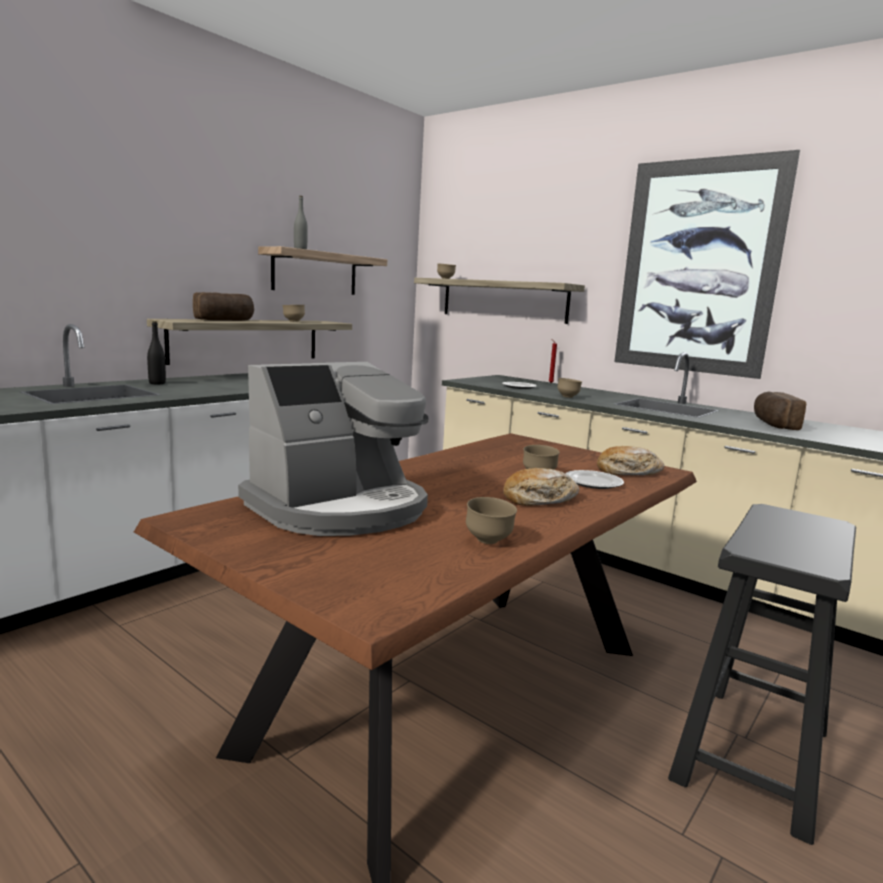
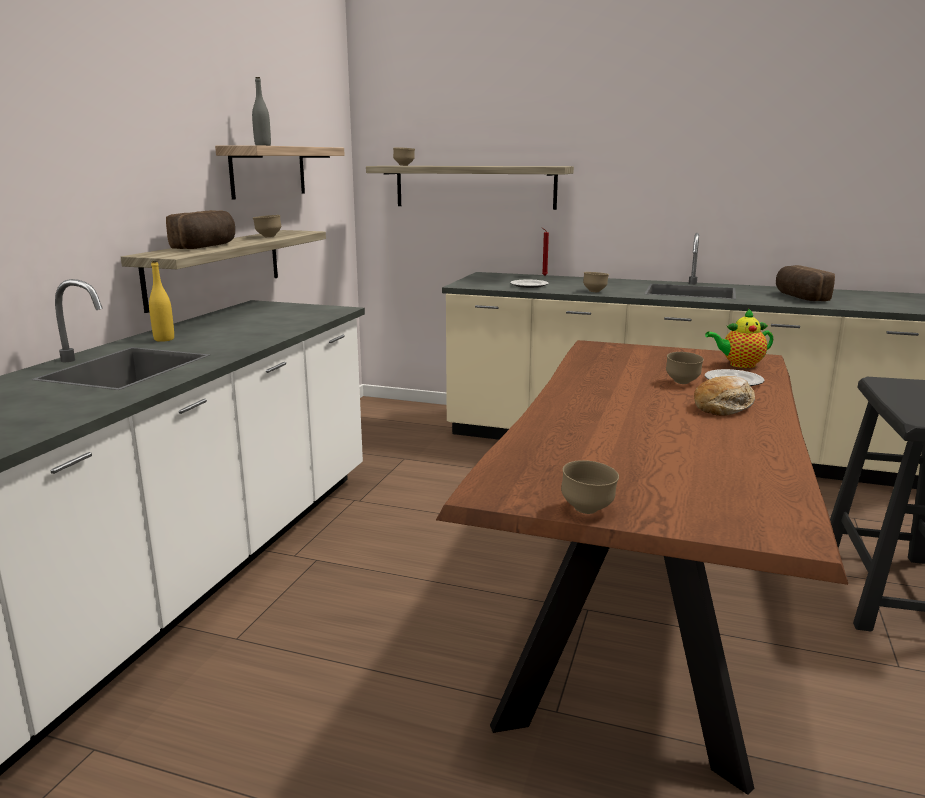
camera: 20 degrees left, 5 degrees up
black bottle [147,321,166,384] -> yellow bottle [149,261,174,342]
coffee machine [238,362,428,536] -> none
brown bowl [466,497,517,544] -> brown bowl moved to [561,460,619,514]
bread [597,446,664,476] -> teapot [705,308,773,368]
picture [614,150,800,379] -> none

